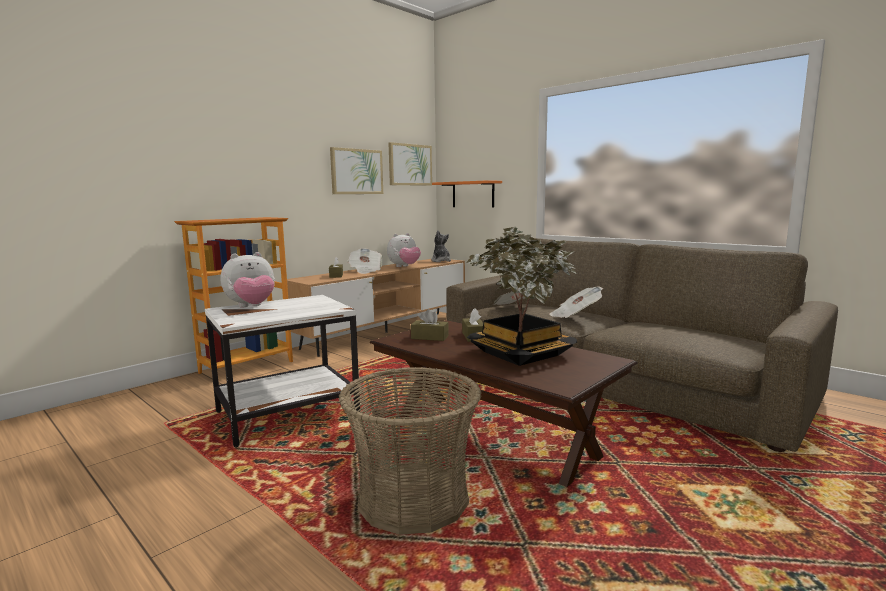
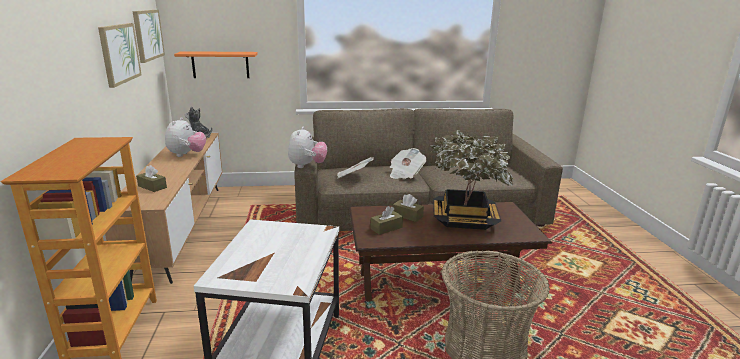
camera: 50 degrees left, 10 degrees up
plush toy [221,252,275,307] -> plush toy moved to [288,127,327,168]
newspaper [348,248,383,274] -> none

